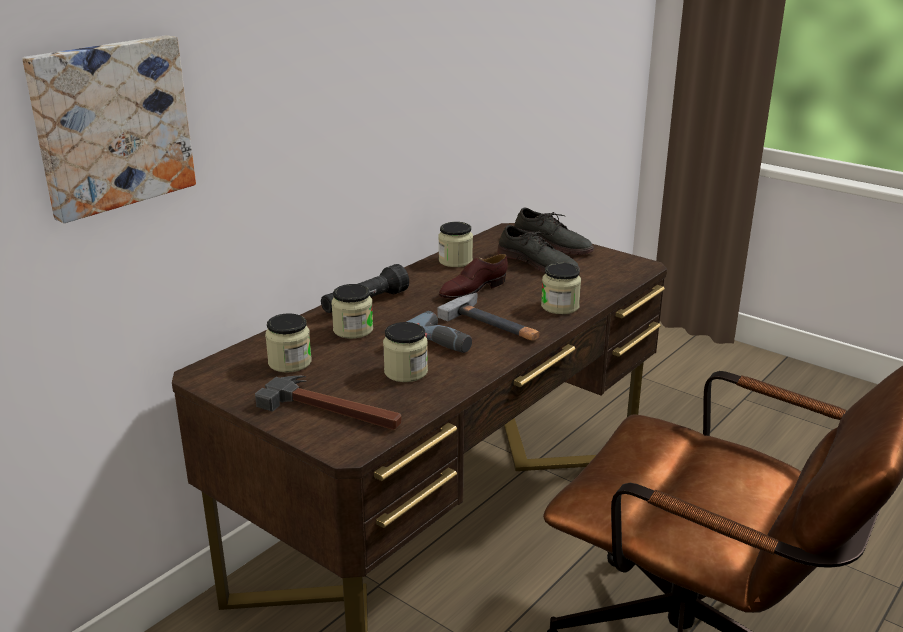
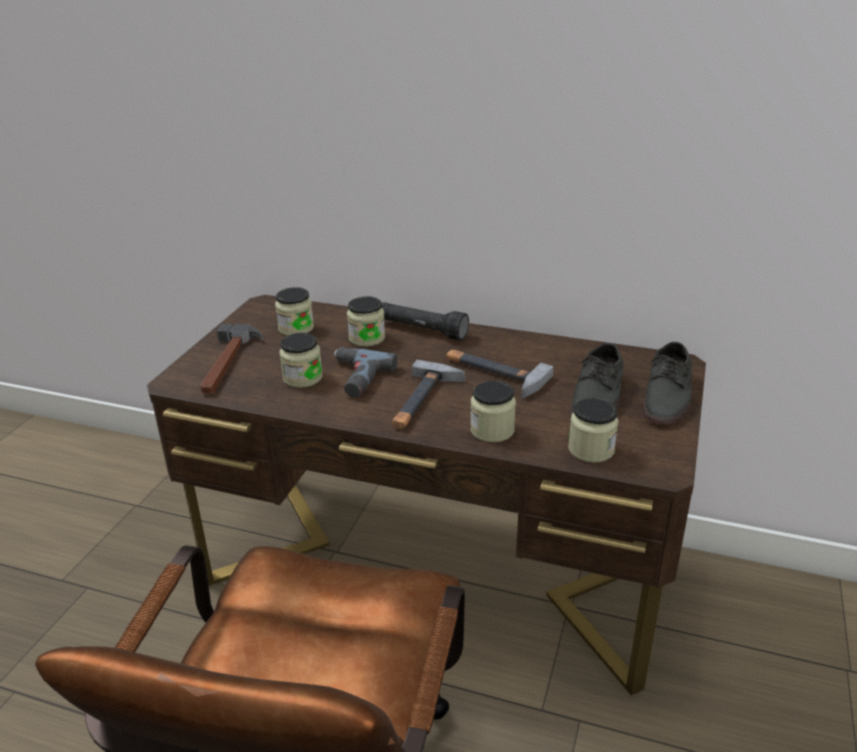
camera: 70 degrees right, 5 degrees up
picture [22,35,196,223] -> none
jar [438,222,473,267] -> jar moved to [568,398,618,463]
brown shoe [439,254,508,299] -> hammer [446,350,553,399]

